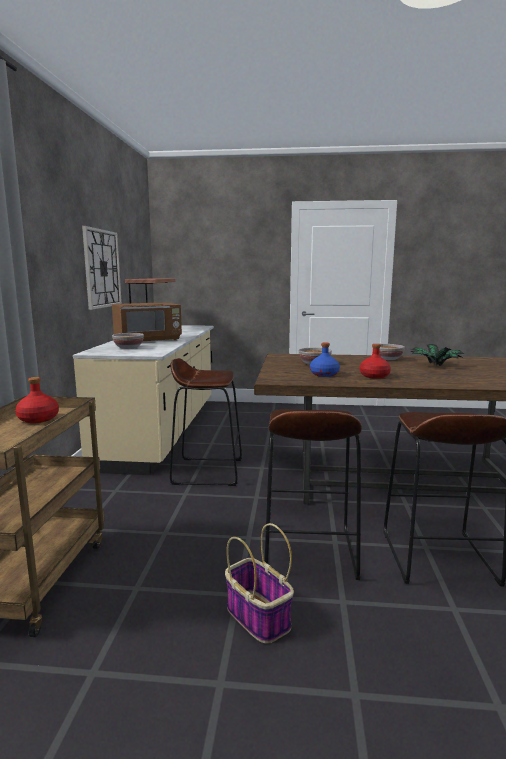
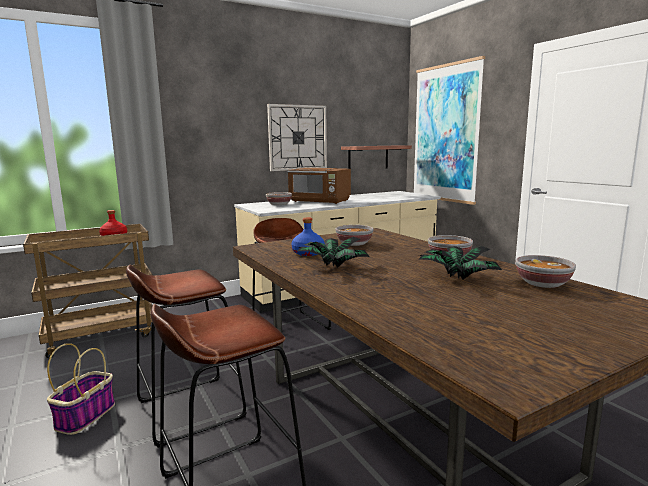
camera: 55 degrees right, 0 degrees up
red bottle [360,344,391,379] -> potted plant [298,237,370,268]
none -> picture [414,56,485,205]
none -> bowl [516,255,576,288]

